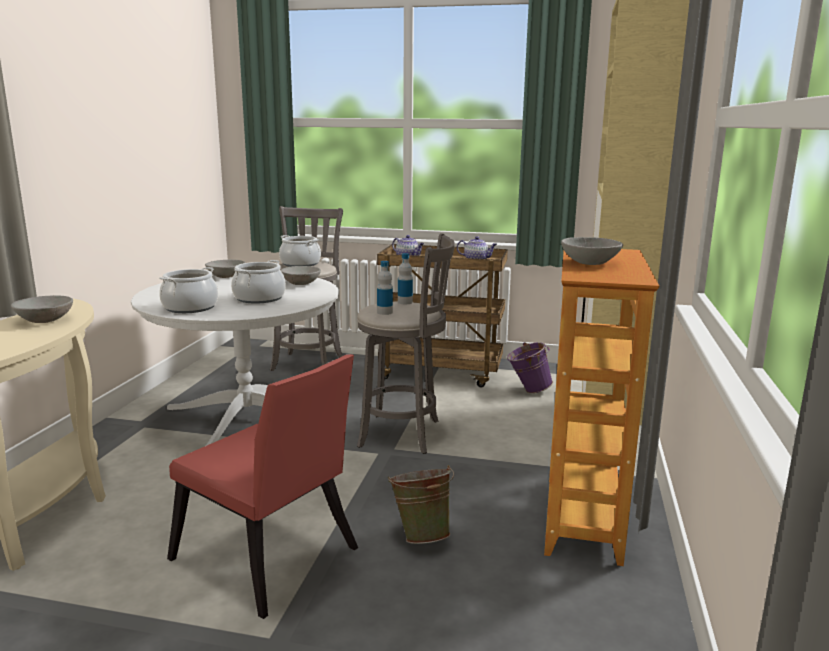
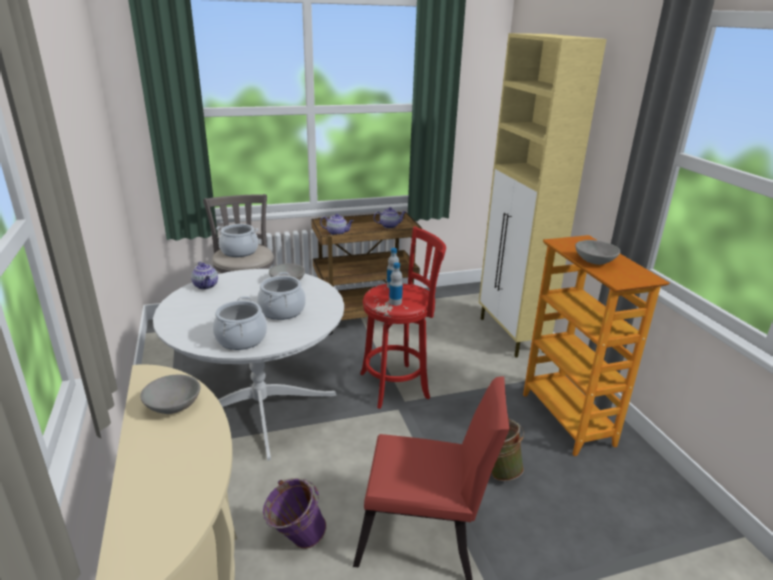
camera: 30 degrees left, 10 degrees up
grey bowl [205,260,245,278] -> teapot [191,262,218,289]
grey stool [357,233,455,454] -> red stool [360,226,446,409]
purple bucket [507,342,553,393] -> purple bucket moved to [263,478,327,549]

